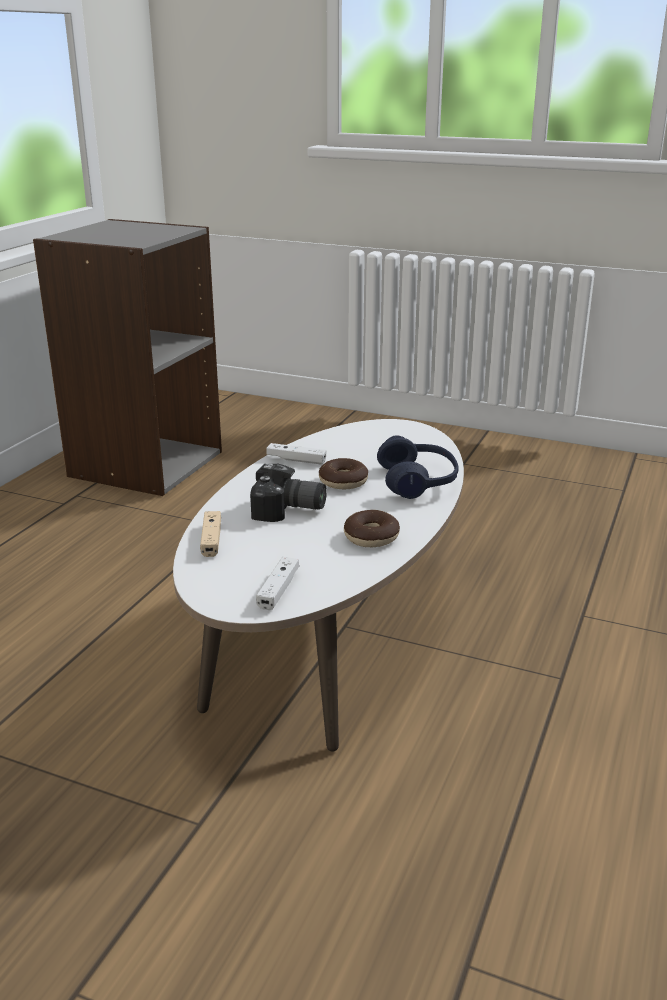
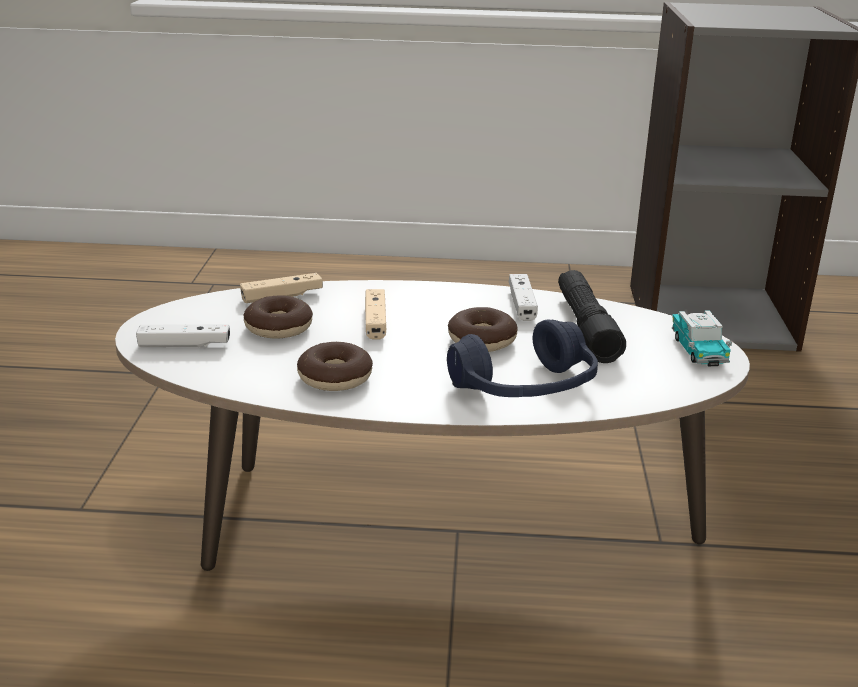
camera: 70 degrees right, 0 degrees up
camera [250,463,327,522] -> beige game controller [365,289,386,339]
none -> donut [244,295,313,338]
none -> black flashlight [558,270,626,363]
none -> toy car [672,310,732,366]

